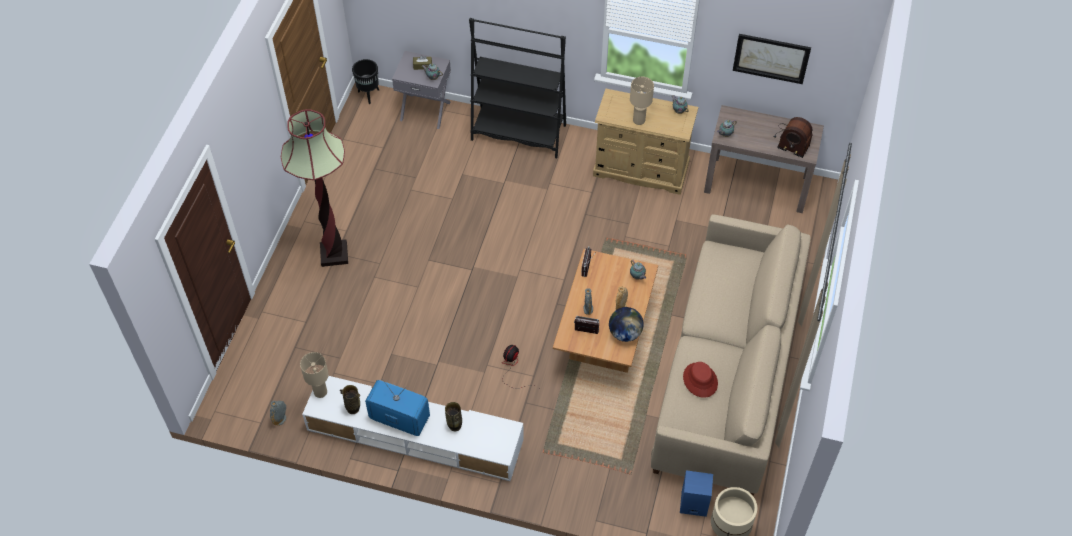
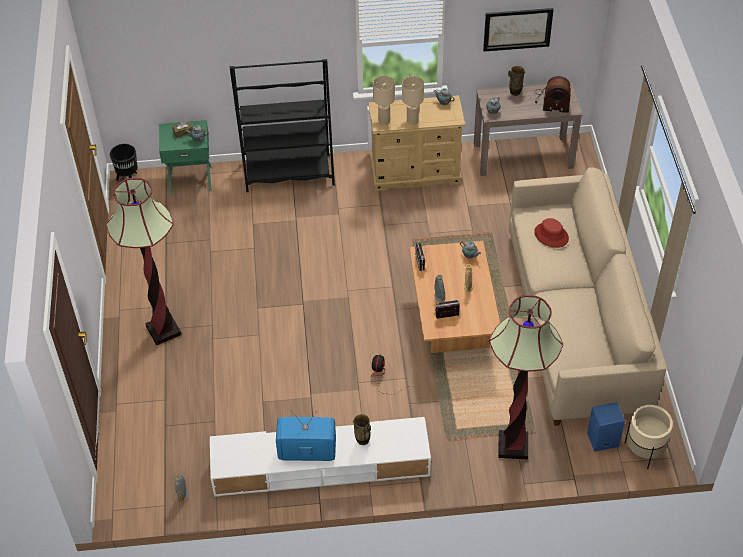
camera: 20 degrees left, 5 degrees down
beige table lamp [300,352,329,398] -> beige table lamp moved to [373,76,395,124]
vase [340,385,360,414] -> vase moved to [508,66,525,96]
grey nightstand [392,51,451,129] -> green nightstand [159,120,211,195]
globe [609,307,644,342] -> none
red hat [683,362,718,398] -> red hat moved to [534,218,569,248]
none -> floor lamp [489,295,563,459]

